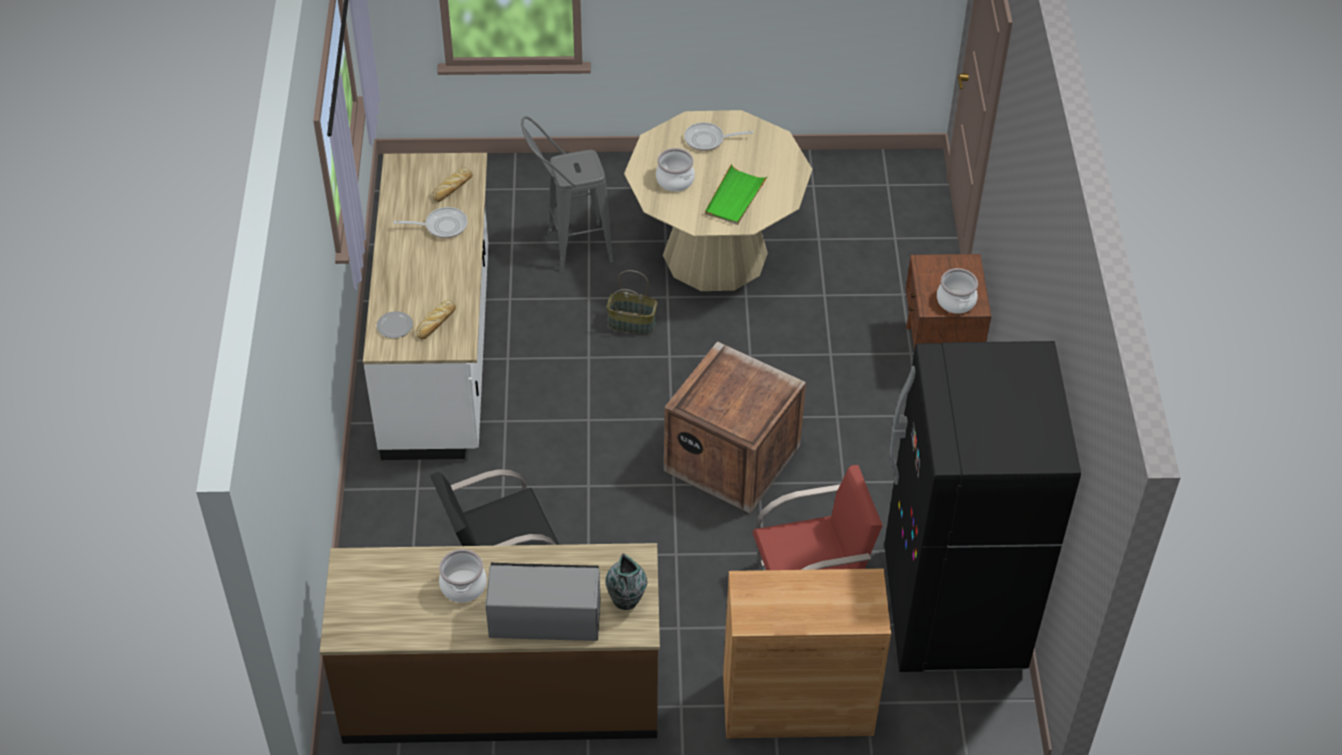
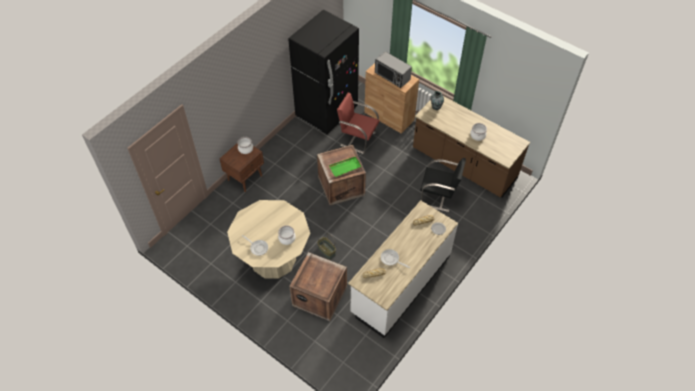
camera: 140 degrees left, 5 degrees up
microwave [485,562,600,641] -> microwave moved to [375,51,412,88]
grey stool [521,116,614,272] -> crate [289,252,347,321]
green tray [705,164,768,225] -> green tray moved to [329,157,362,177]

